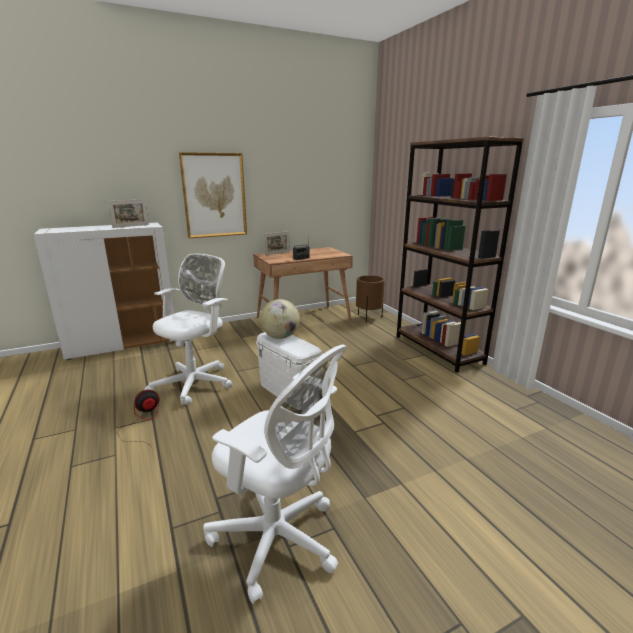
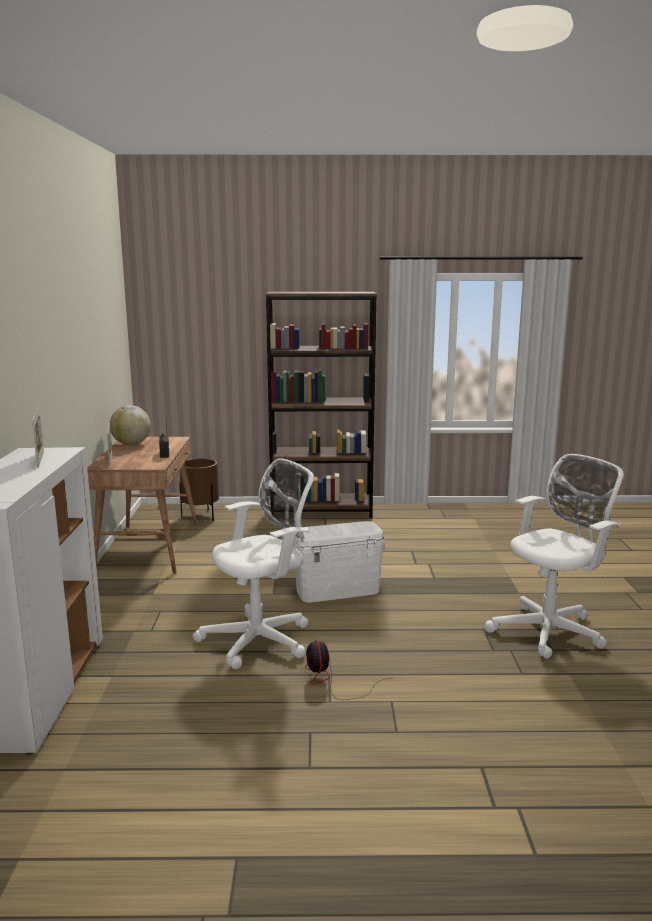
camera: 65 degrees left, 5 degrees down
white office chair [144,253,233,405] -> white office chair turned 90 degrees clockwise [193,458,314,669]
picture [179,152,247,238] -> none
globe [260,299,300,339] -> globe moved to [110,405,151,445]

